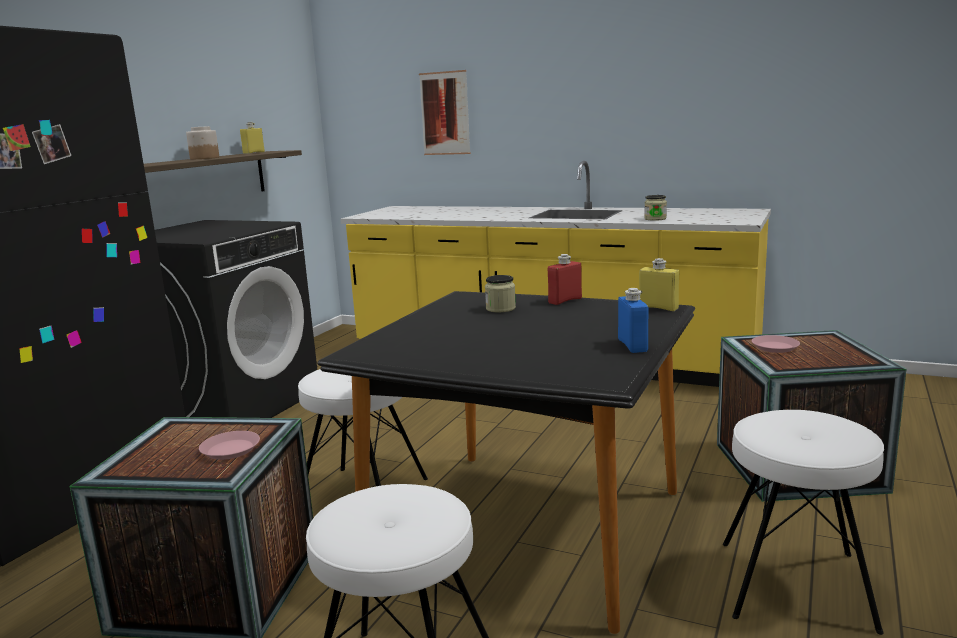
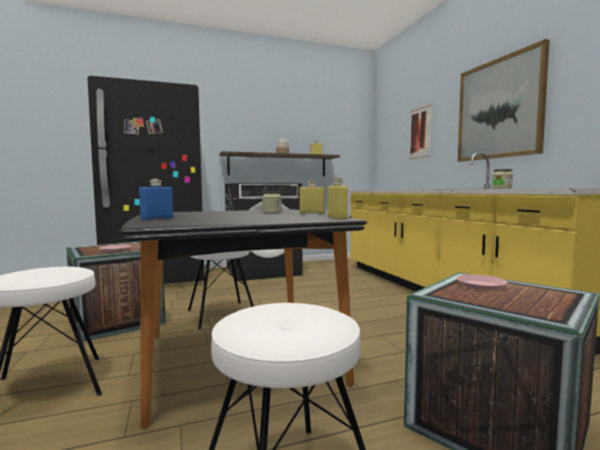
camera: 45 degrees right, 10 degrees down
red bottle [548,254,582,305] -> yellow bottle [299,180,325,214]
blue bottle [618,288,649,353] -> blue bottle moved to [139,178,173,220]
none -> picture [458,39,550,162]

